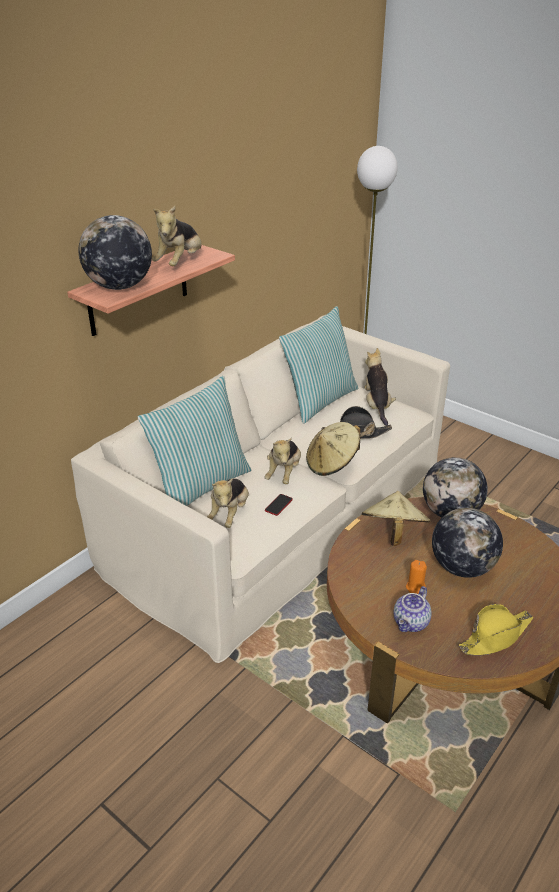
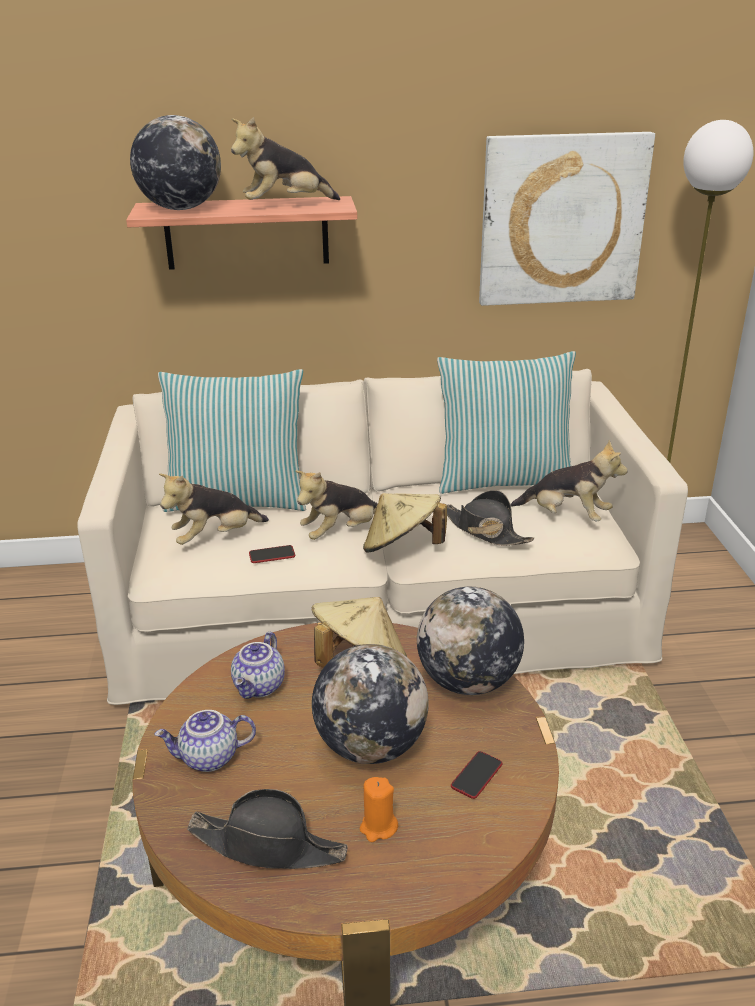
camera: 45 degrees right, 5 degrees down
plush toy [364,348,396,426] -> plush toy turned 75 degrees clockwise [510,440,628,521]
orange candle [406,560,427,594] -> orange candle moved to [360,777,398,842]
yellow hat [459,604,533,656] -> black hat [187,789,348,869]
none -> teapot [231,632,285,699]
none -> phone [451,751,503,799]
none -> picture [479,132,655,306]

